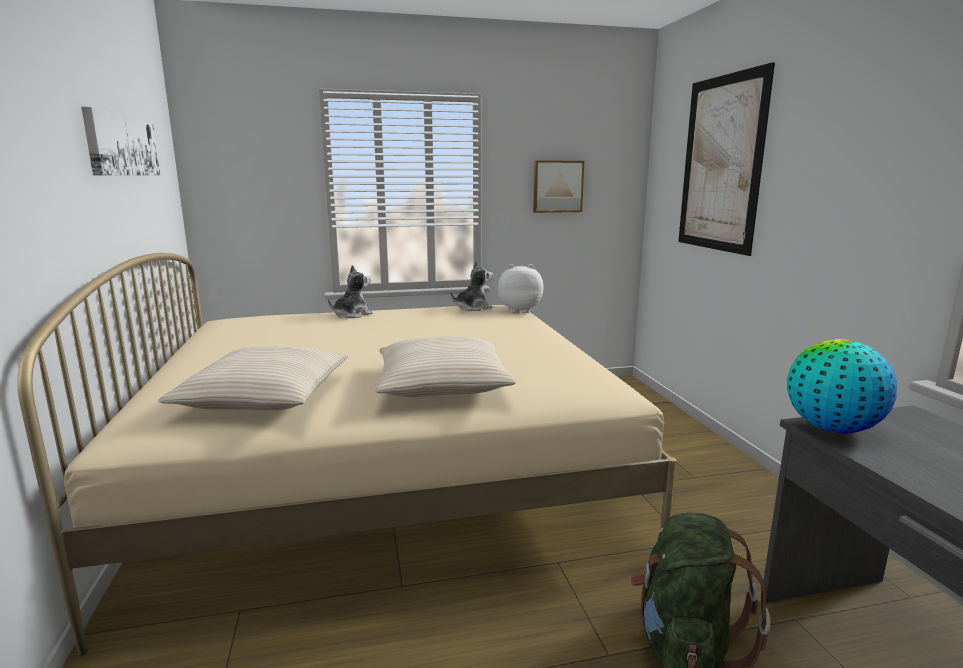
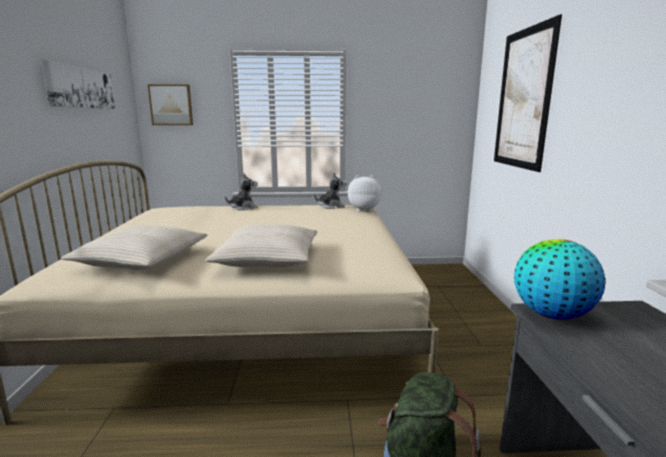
camera: 10 degrees right, 0 degrees up
picture [533,160,584,213] -> picture moved to [148,84,193,125]

